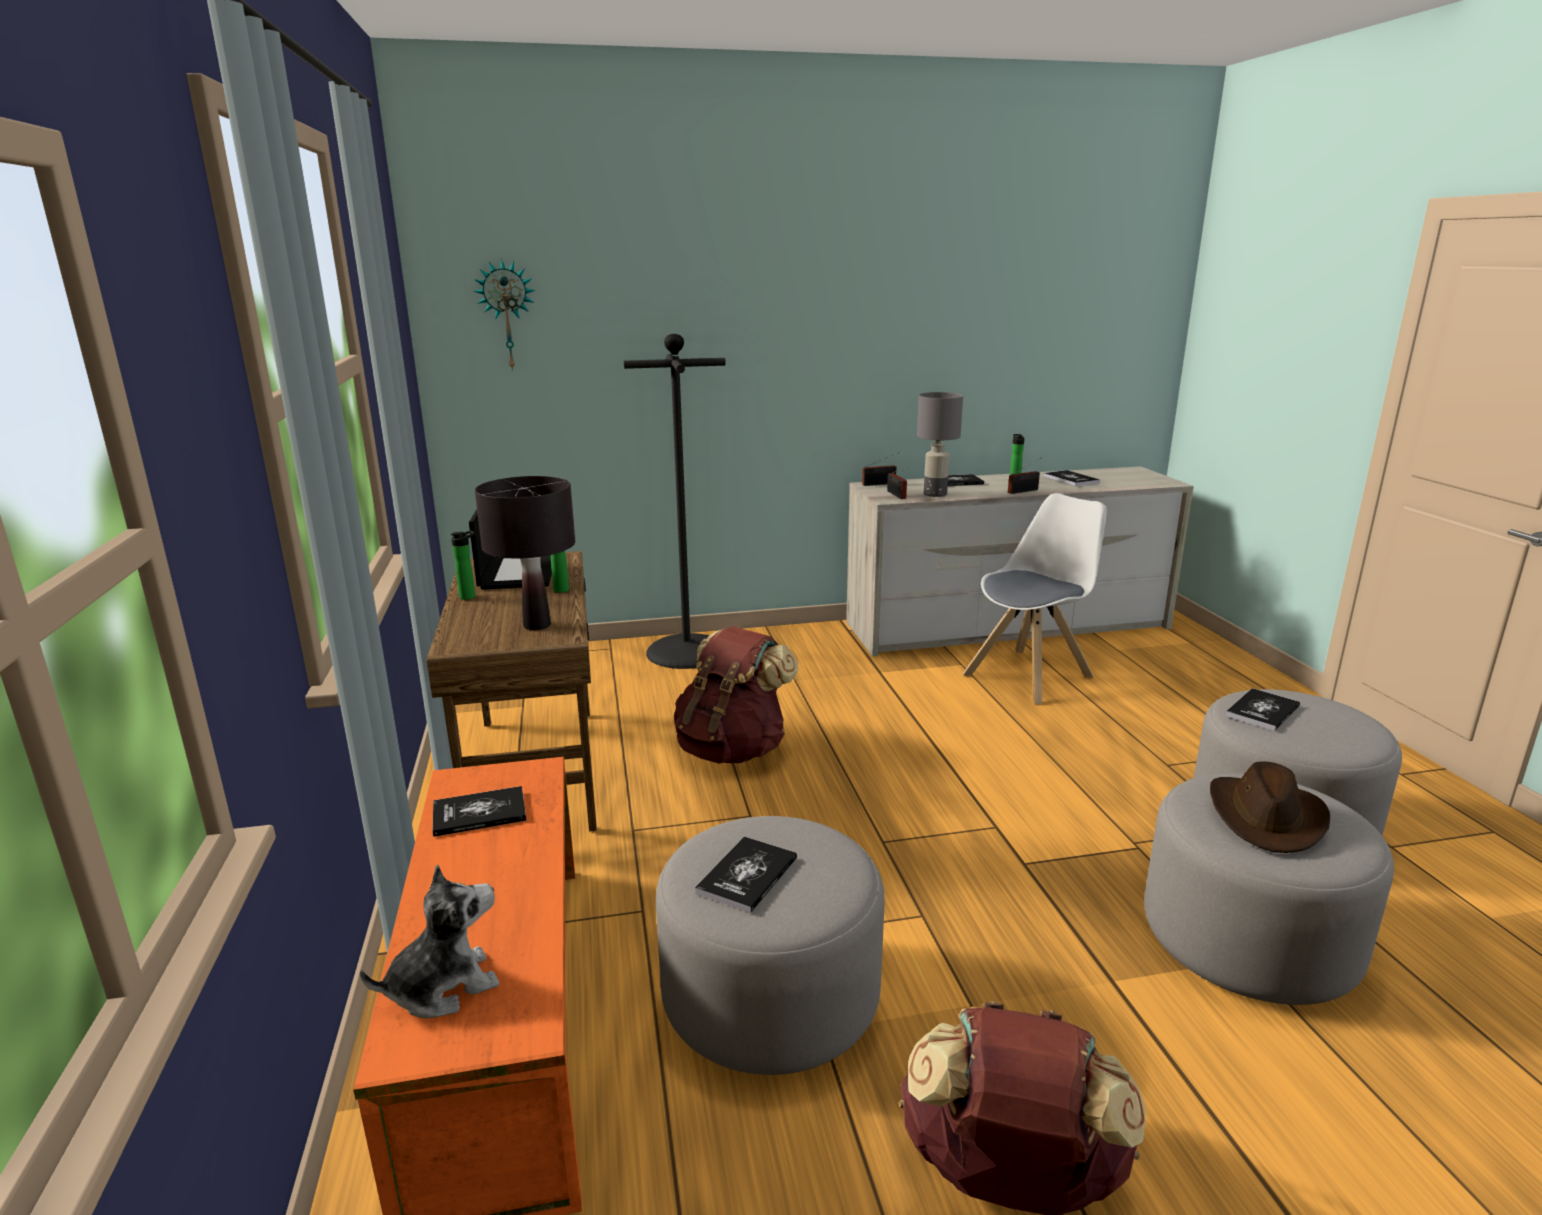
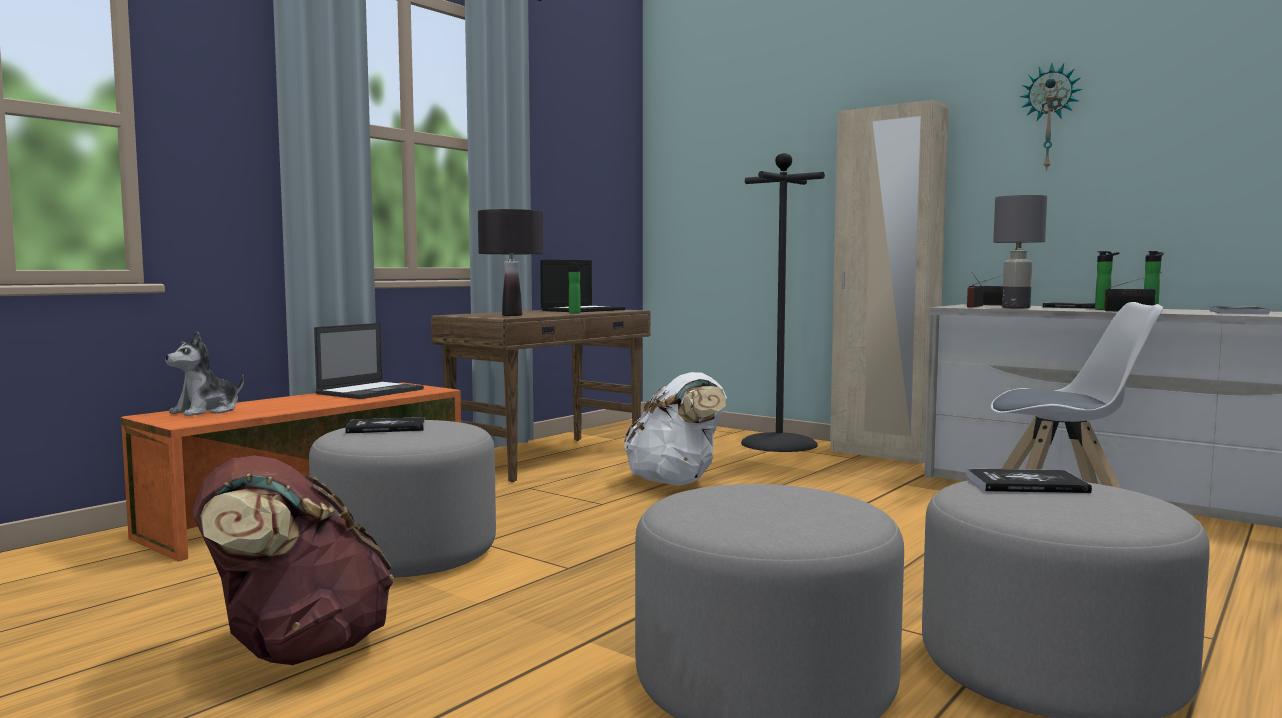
camera: 50 degrees right, 15 degrees down
plush toy [360,864,499,1018] -> plush toy turned 105 degrees clockwise [165,331,244,416]
book [433,786,526,837] -> laptop [314,323,424,399]
bottle [451,530,475,600] -> bottle moved to [1095,251,1120,310]
wall clock [474,259,535,371] -> wall clock moved to [1019,63,1082,171]
brown backpack [674,626,798,764] -> white backpack [624,372,727,486]
brown hat [1210,761,1330,853] -> none
none -> beige wardrobe [830,100,949,464]

